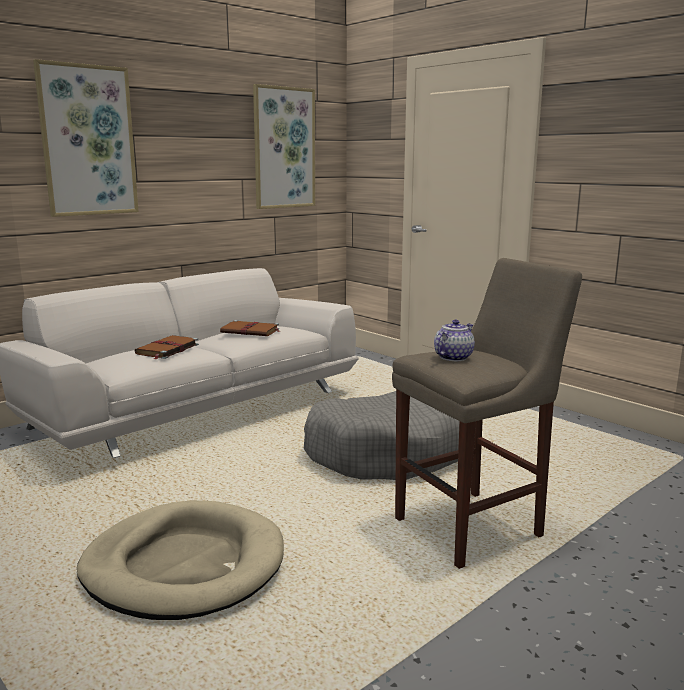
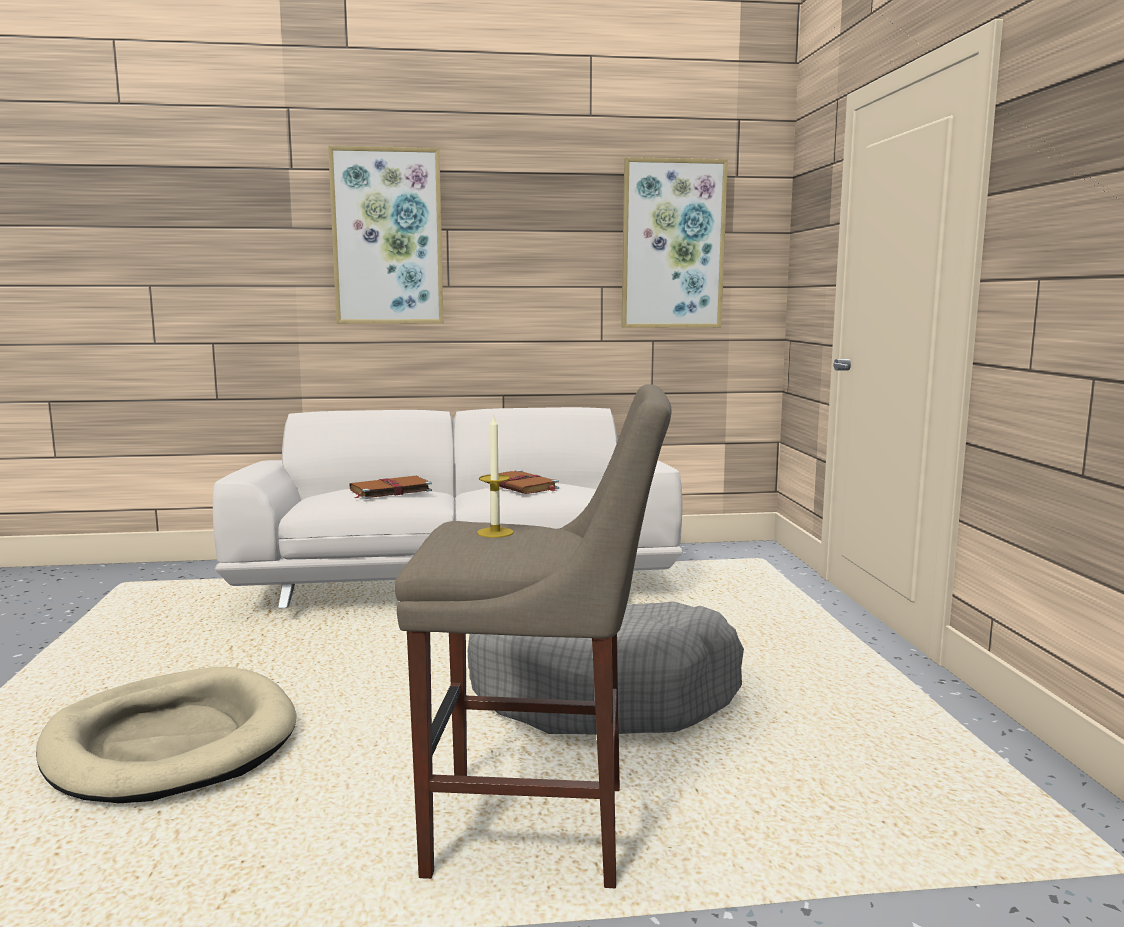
camera: 35 degrees right, 5 degrees down
teapot [434,320,475,361] -> candle [477,415,514,538]

